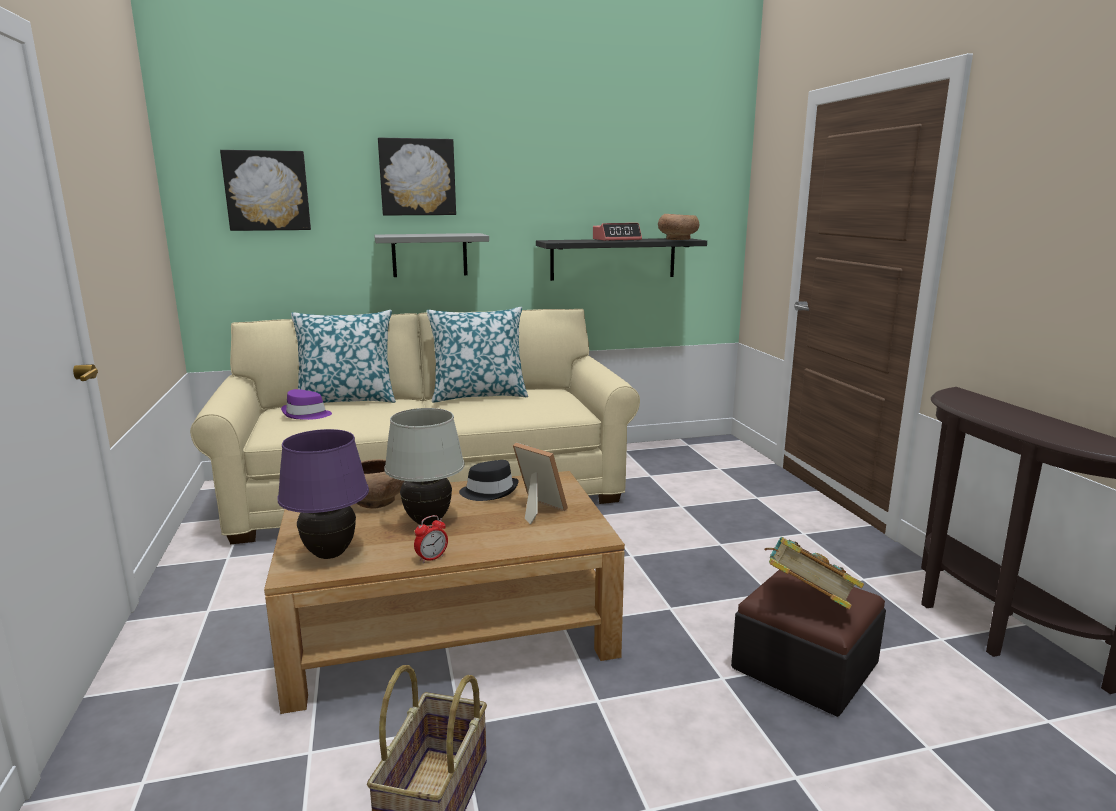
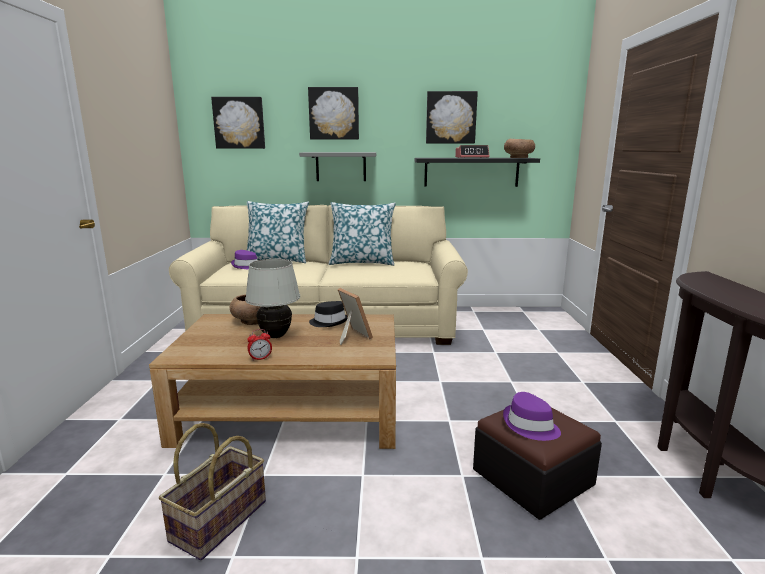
camera: 15 degrees right, 0 degrees up
purple table lamp [277,429,369,559] -> none
book [765,537,864,610] -> purple hat [503,392,561,441]
none -> picture [426,91,478,143]

